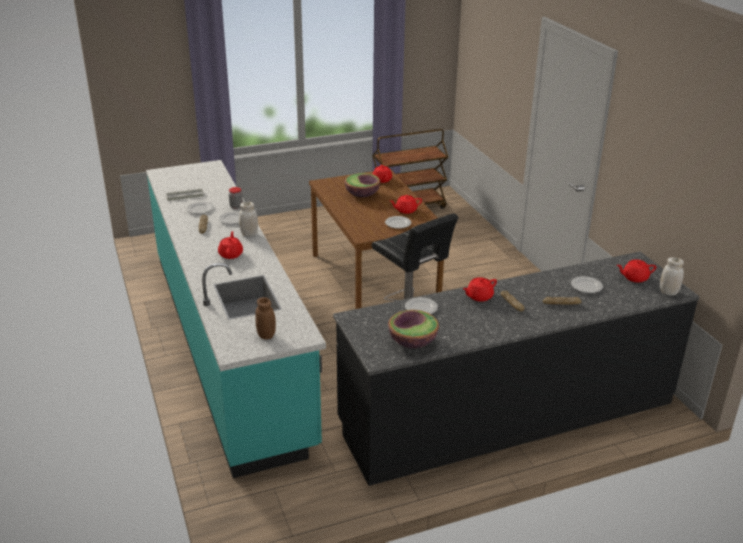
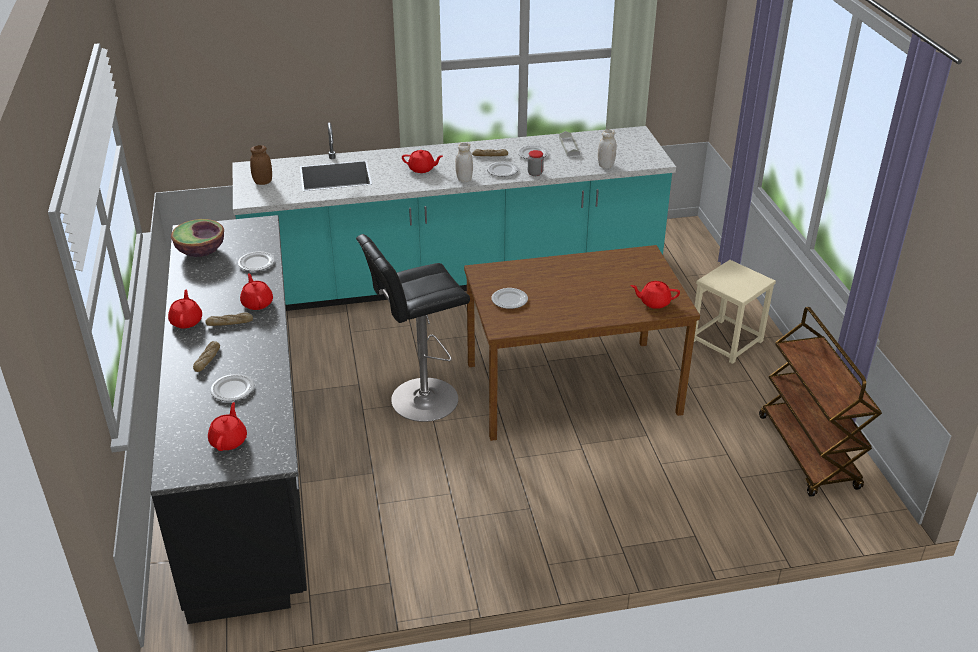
camera: 100 degrees right, 5 degrees up
bowl [344,173,380,197] -> none
red teapot [390,195,422,214] -> red teapot moved to [168,289,202,328]
white jar [660,257,684,296] -> white jar moved to [598,129,617,169]
none -> beige stool [694,260,776,364]

